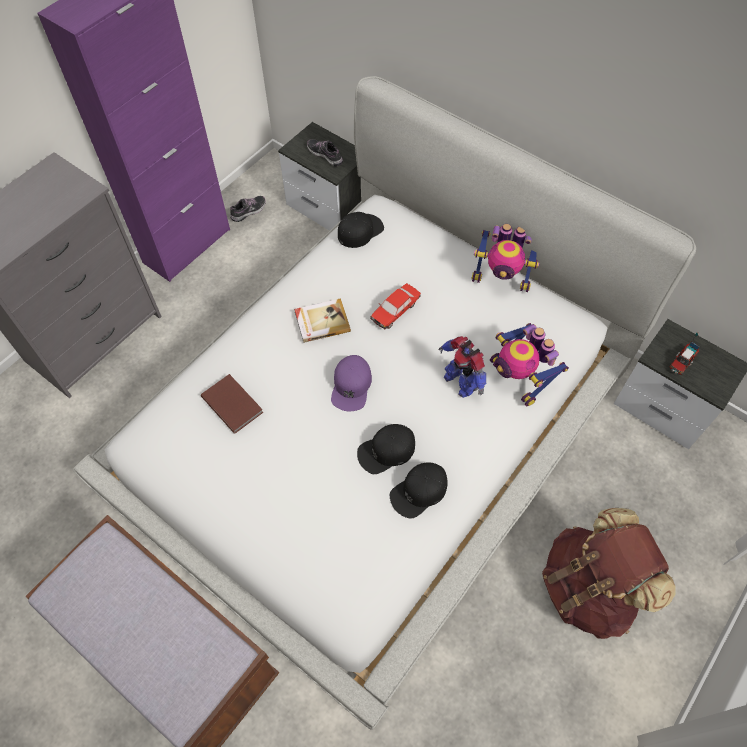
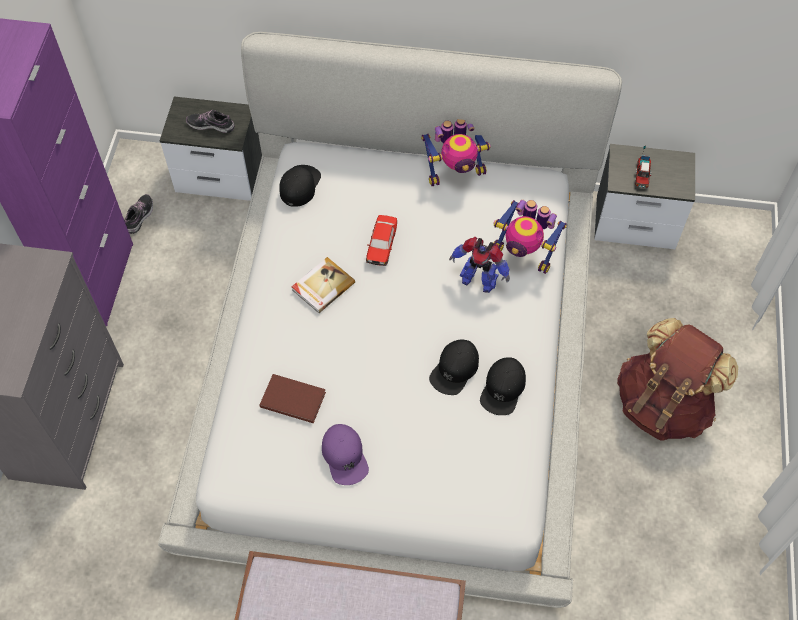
camera: 30 degrees left, 0 degrees up
purple cap [331,355,372,412] -> purple cap moved to [322,424,369,485]

